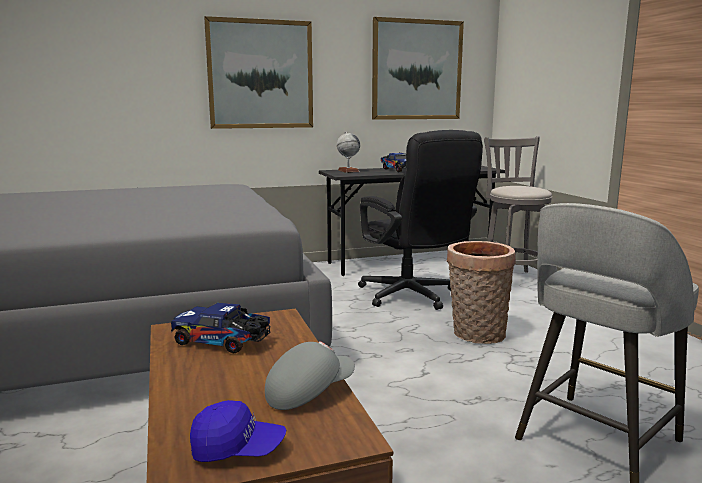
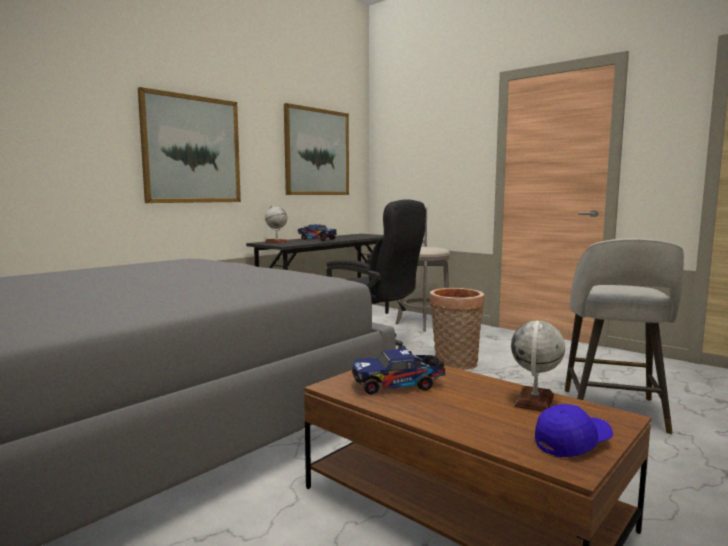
camera: 30 degrees left, 5 degrees down
grey cap [265,341,355,410] -> globe [511,321,565,412]

